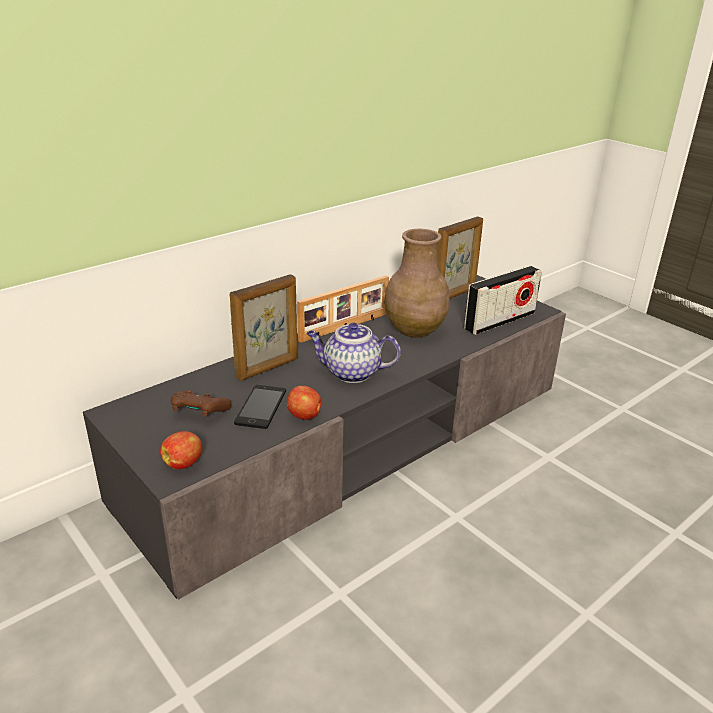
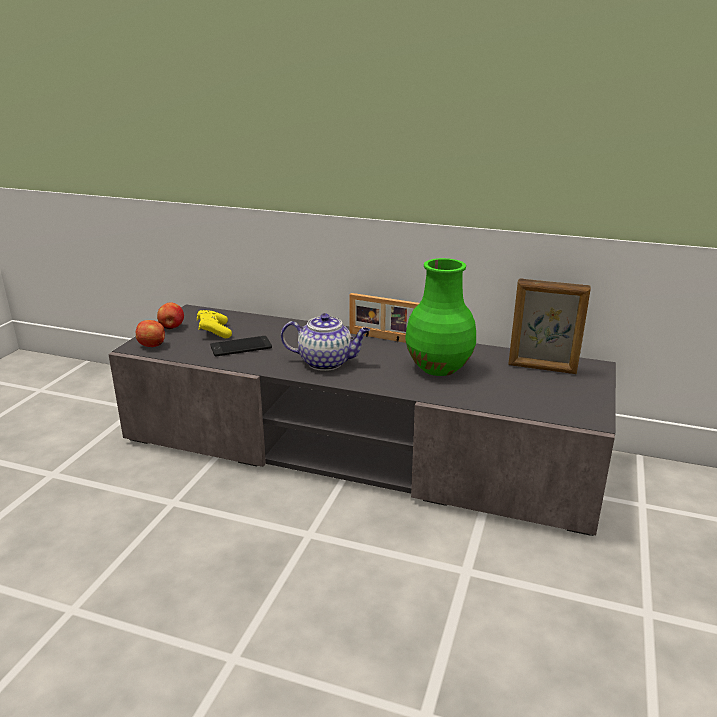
camera: 60 degrees right, 5 degrees down
brown game controller [171,390,231,417] -> yellow game controller [197,310,232,338]
picture frame [230,274,297,381] -> none
apple [287,386,321,420] -> apple moved to [157,302,184,329]
teapot [306,323,401,383] -> teapot turned 120 degrees clockwise [281,313,370,371]
brown vase [384,229,450,338] -> green vase [405,258,476,376]
radio [464,266,542,335] -> none

